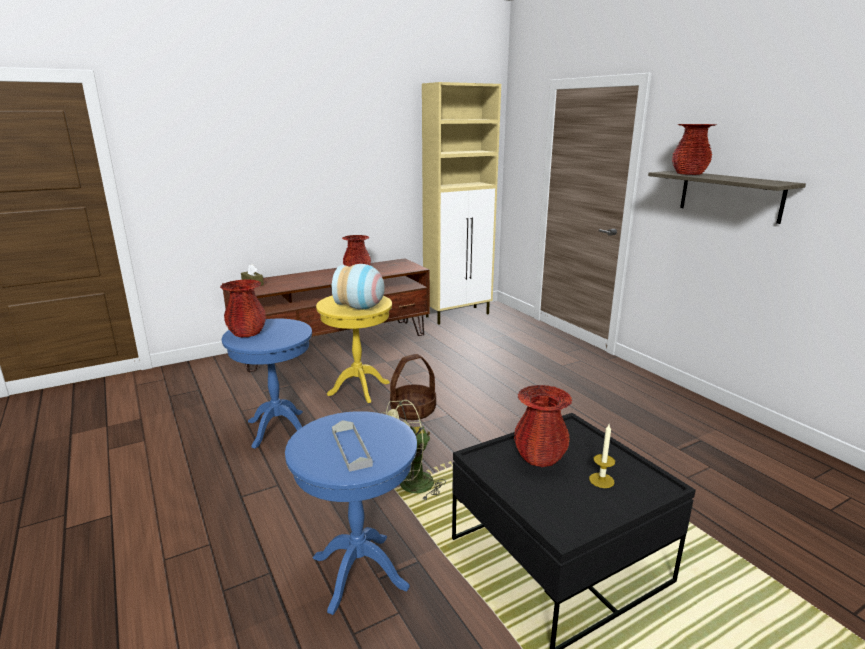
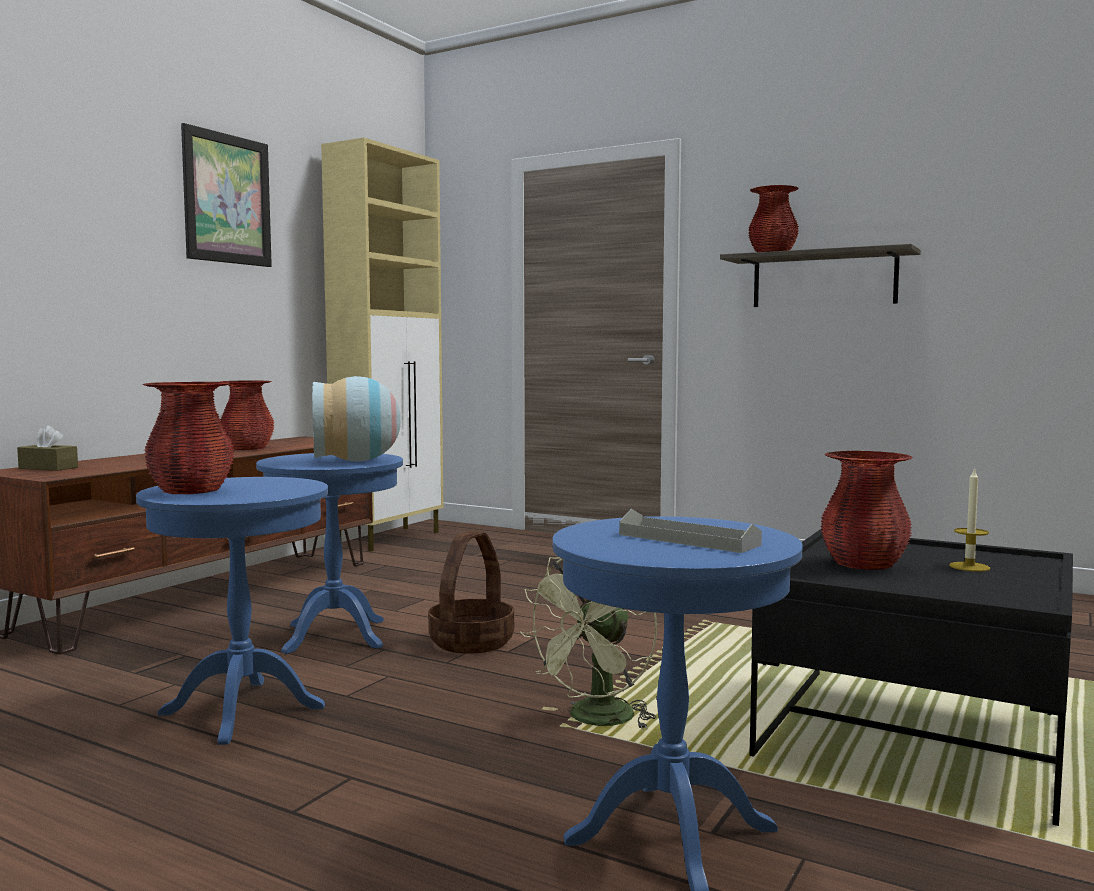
camera: 30 degrees left, 15 degrees down
yellow side table [316,295,392,403] -> blue side table [256,453,403,654]
none -> picture [181,123,272,267]

